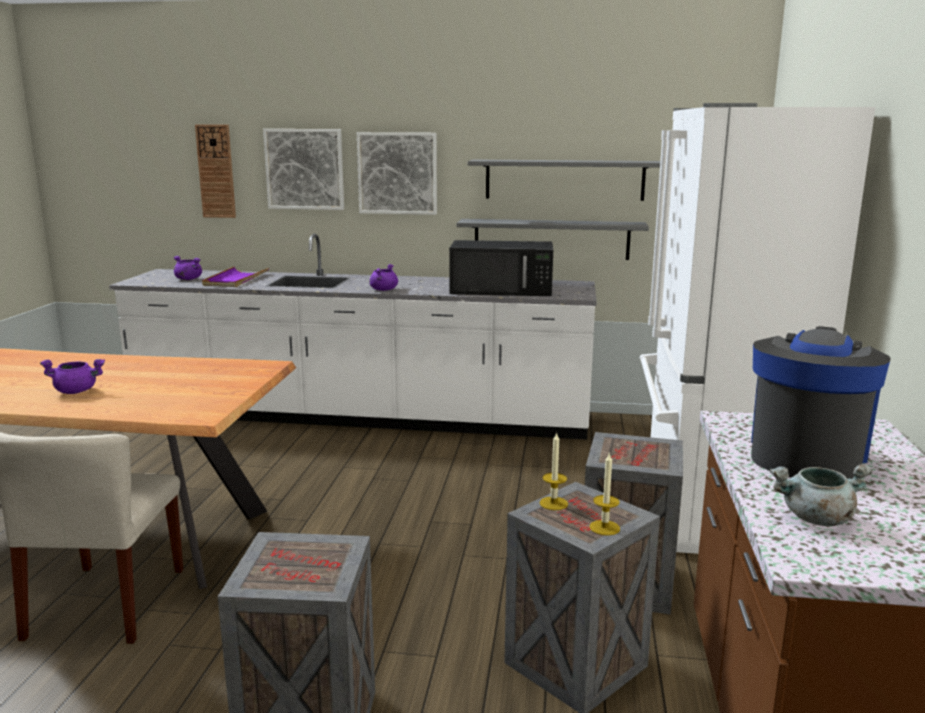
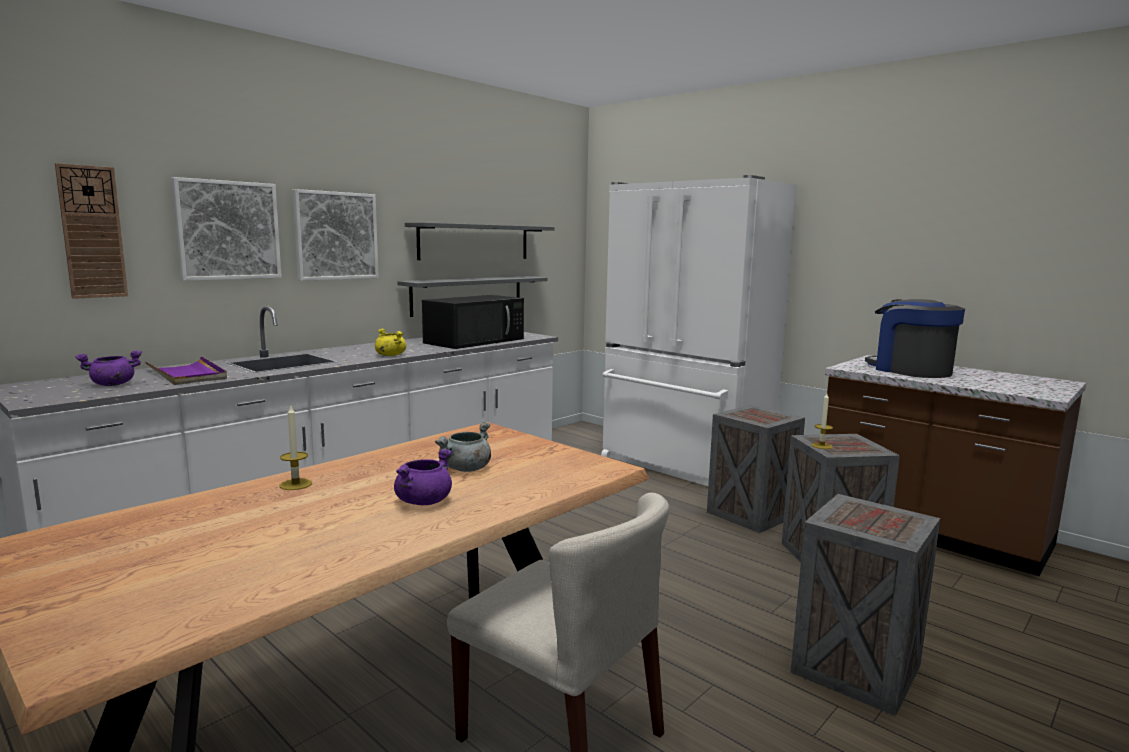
camera: 55 degrees left, 5 degrees down
purple cooking pot [369,264,398,291] -> yellow cooking pot [375,328,406,356]
candle [590,454,620,536] -> candle moved to [280,404,312,490]
grey cooking pot [770,464,873,526] -> grey cooking pot moved to [435,422,491,472]

